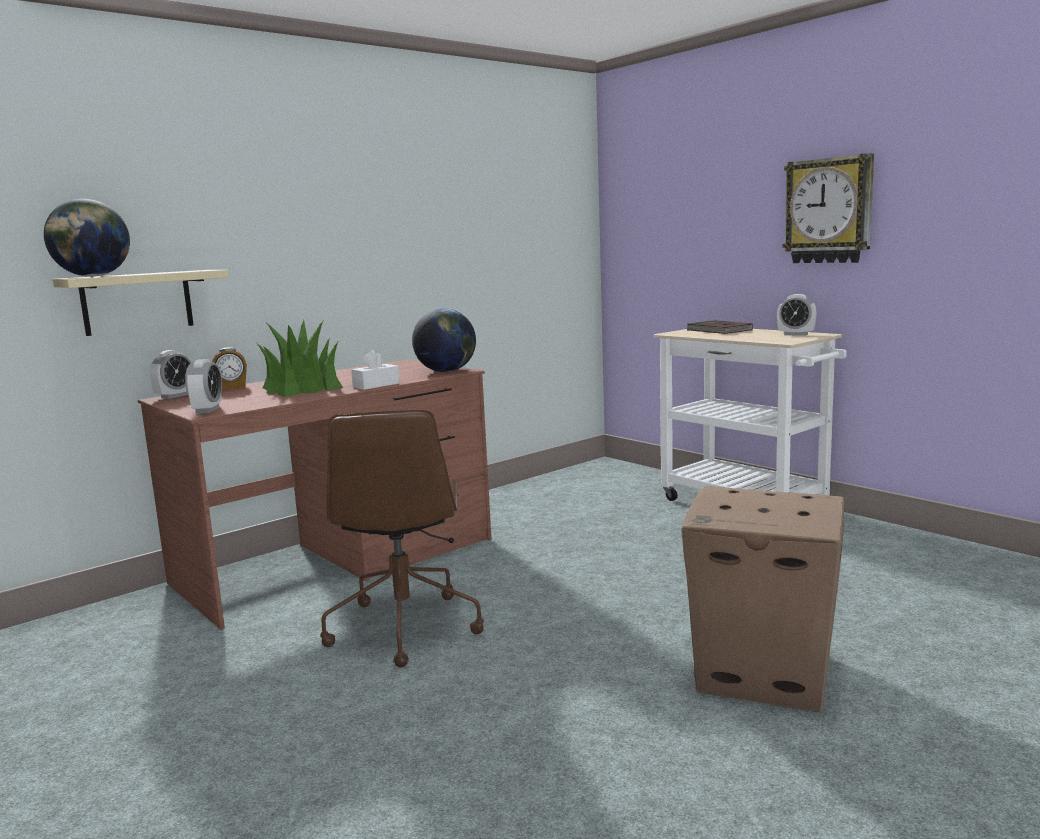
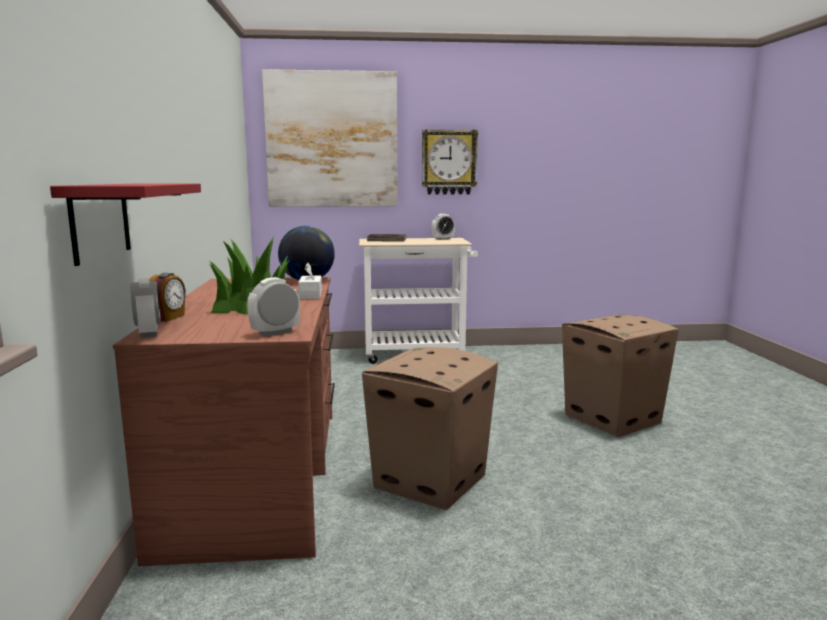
camera: 55 degrees left, 0 degrees up
globe [44,199,130,277] -> none
beige shelf [53,270,229,336] -> red shelf [50,184,201,266]
alarm clock [185,359,222,414] -> alarm clock turned 75 degrees counterclockwise [247,277,300,337]
brown office chair [320,409,484,668] -> cardboard box [362,347,498,511]
none -> picture [262,69,398,207]

